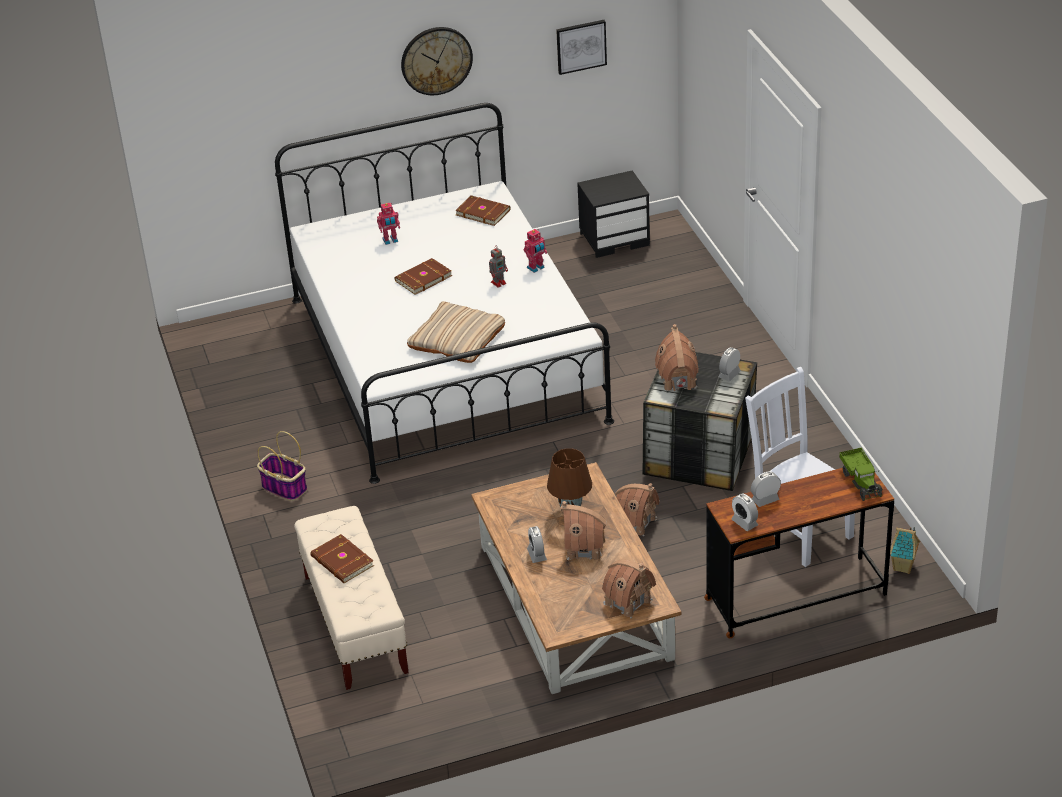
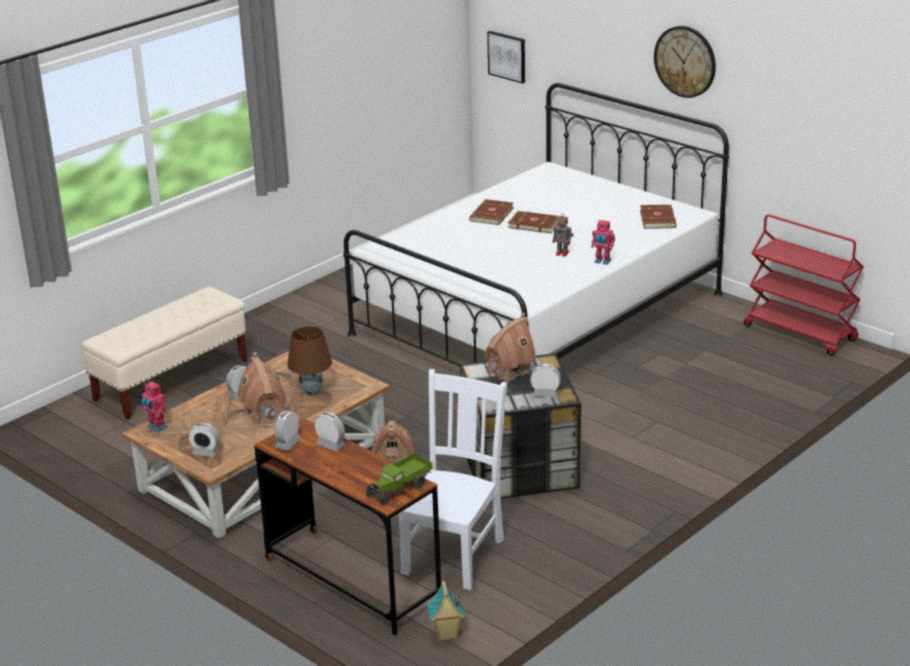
camera: 60 degrees right, 10 degrees down
basket [257,431,307,501] -> none
brown book [310,534,374,583] -> brown book moved to [469,199,514,225]
toy robot [377,203,400,245] -> toy robot moved to [142,381,168,432]
beige pillow [407,301,505,363] -> none
picture [556,20,607,75] -> picture moved to [487,31,525,84]
black nightstand [577,170,650,258] -> red cart [744,214,864,356]
toy house [602,560,656,618] -> alarm clock [188,423,220,457]

